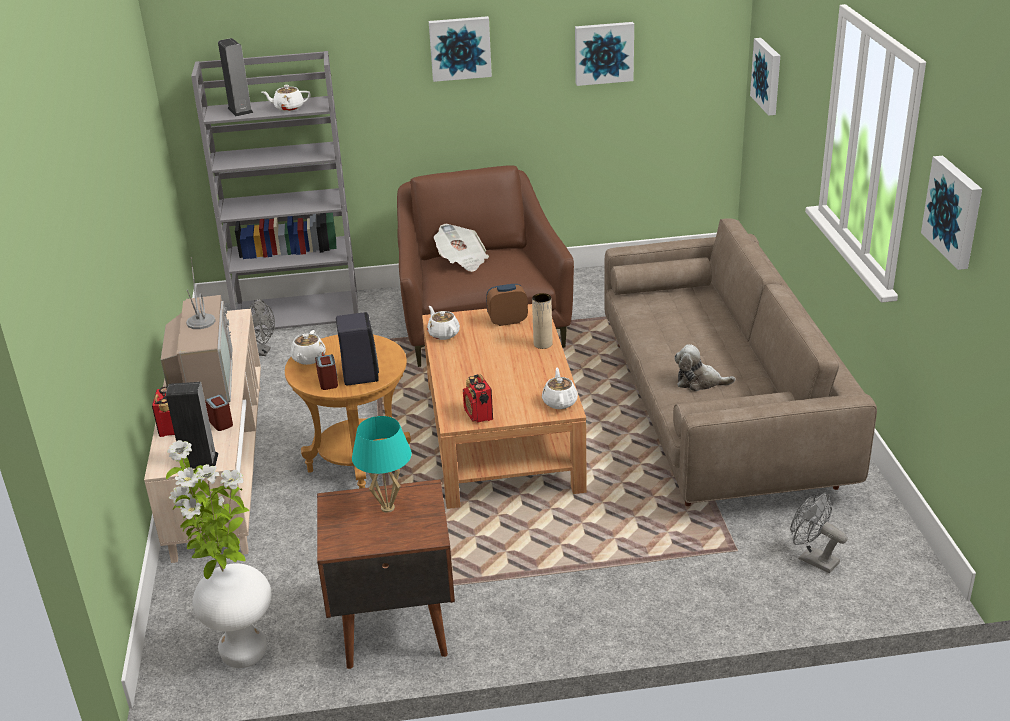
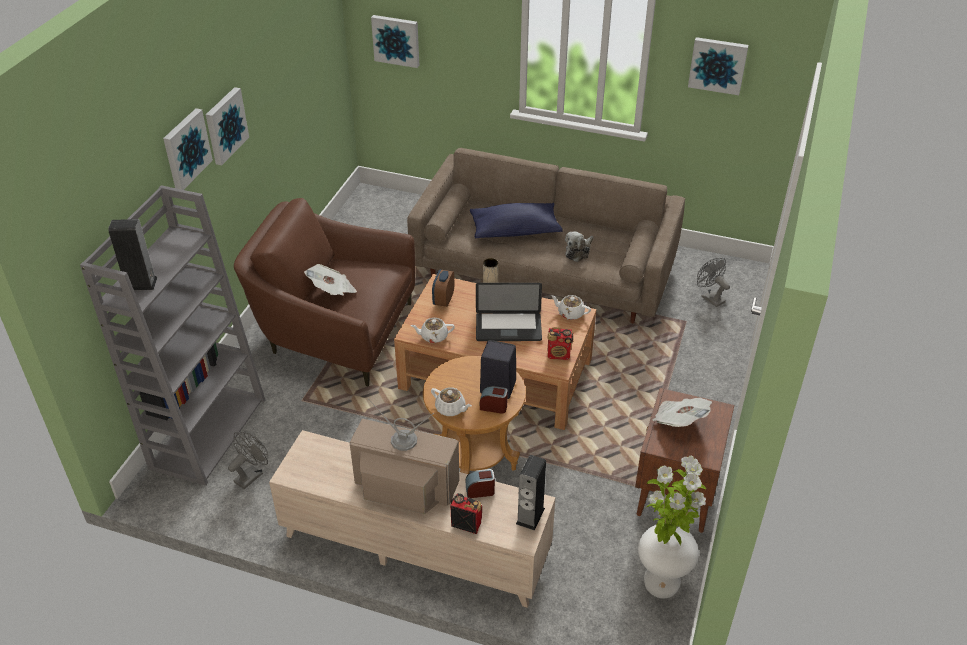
camera: 65 degrees left, 10 degrees up
white teapot [262,85,311,111] -> none
turquoise table lamp [352,416,412,513] -> newspaper [652,398,712,427]
picture [575,22,634,86] -> picture moved to [163,108,213,190]
grey fan [790,493,848,573] -> grey fan turned 75 degrees clockwise [697,258,730,307]
none -> blue pillow [470,203,563,238]
none -> laptop [476,283,542,341]

